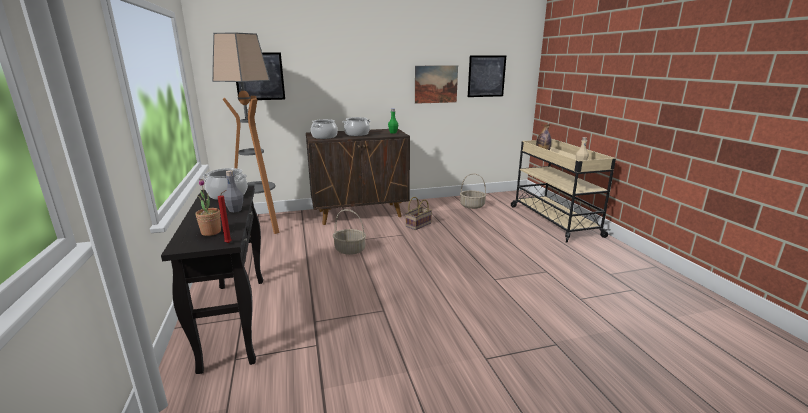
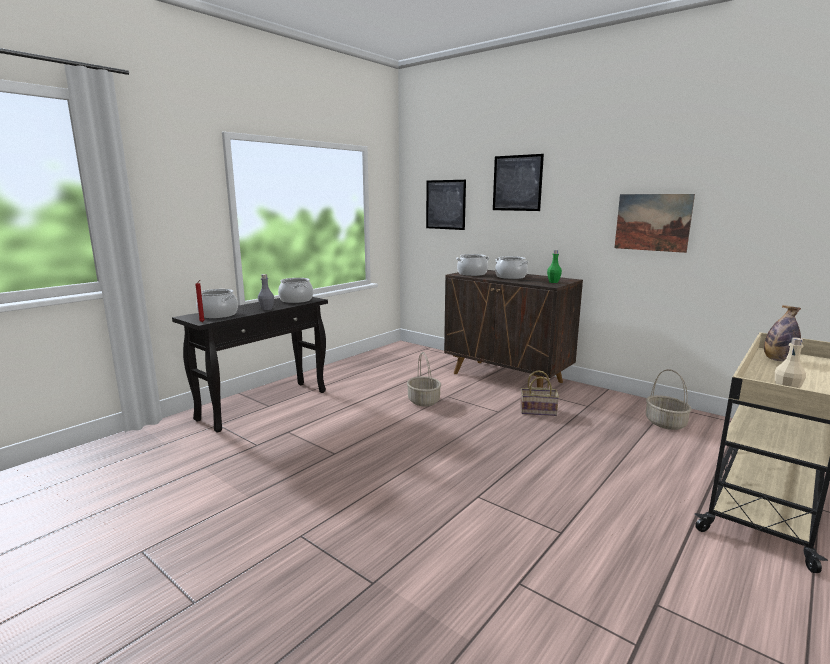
camera: 55 degrees right, 5 degrees down
potted plant [195,179,221,236] -> cooking pot [196,289,238,318]
floor lamp [212,33,279,234] -> none
picture [468,56,506,97] -> picture moved to [493,154,544,211]

